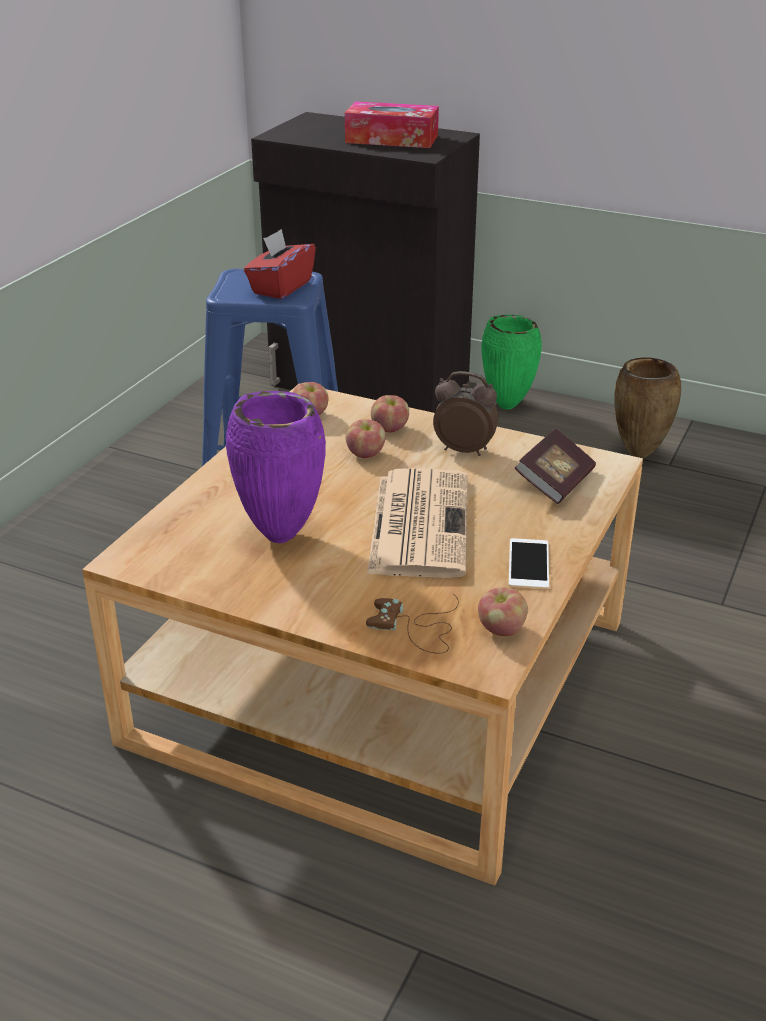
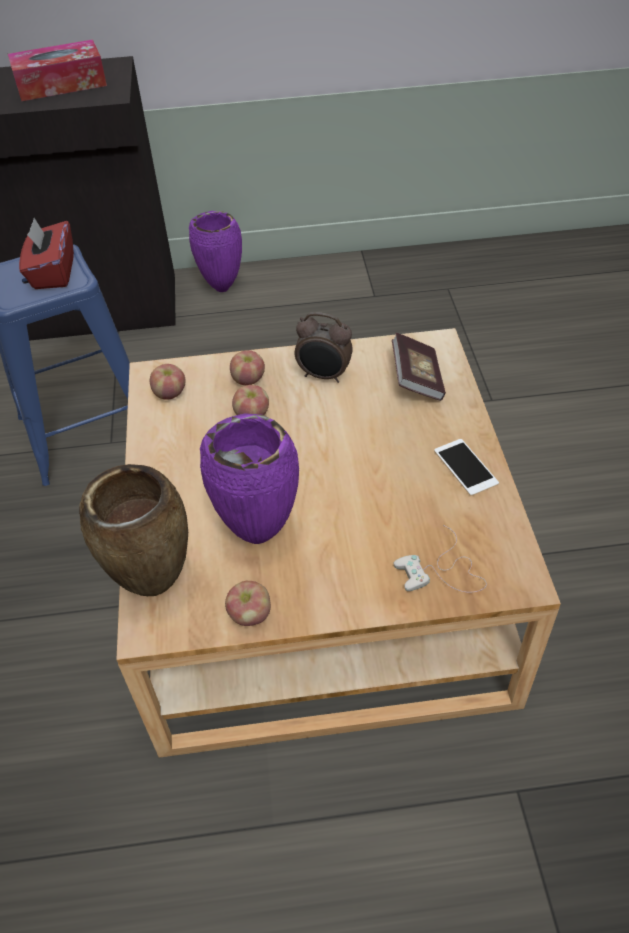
camera: 30 degrees left, 15 degrees up
brown game controller [366,594,459,654] -> white game controller [393,525,487,592]
newspaper [367,468,468,578] -> none
alarm clock [433,371,498,456] -> alarm clock turned 150 degrees counterclockwise [295,312,353,383]
apple [478,587,528,636] -> apple moved to [225,581,271,626]
green vase [481,315,542,410] -> purple vase [189,211,242,292]
brown vase [614,357,681,458] -> brown vase moved to [79,464,188,596]

